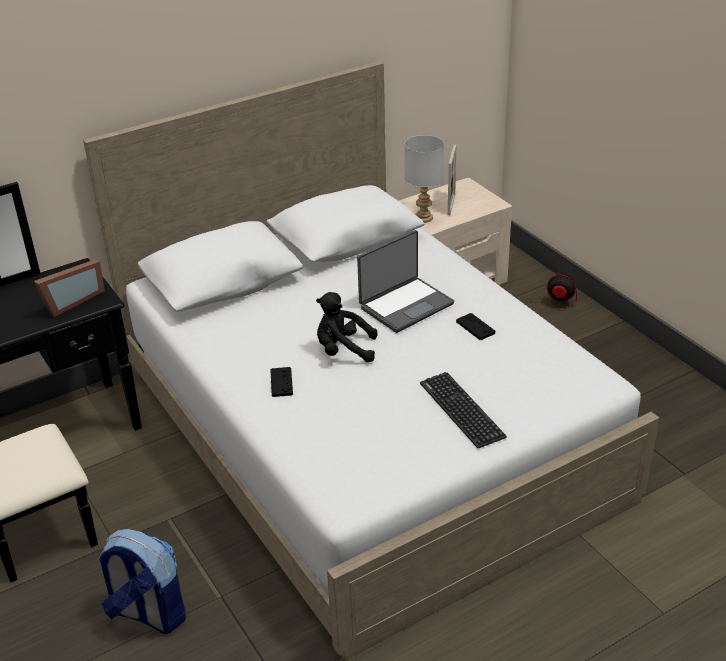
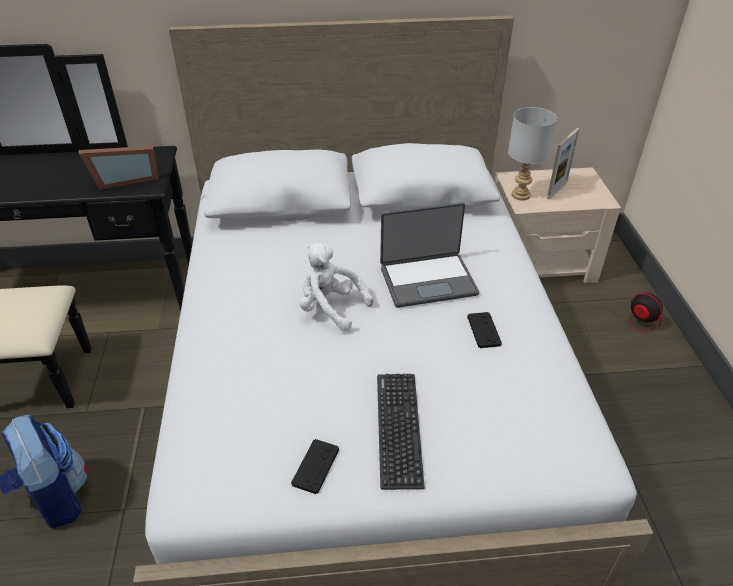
camera: 25 degrees right, 5 degrees up
black game controller [270,367,293,397] -> black game controller moved to [291,439,339,494]
black plush toy [316,292,377,363] -> white plush toy [299,243,373,332]

